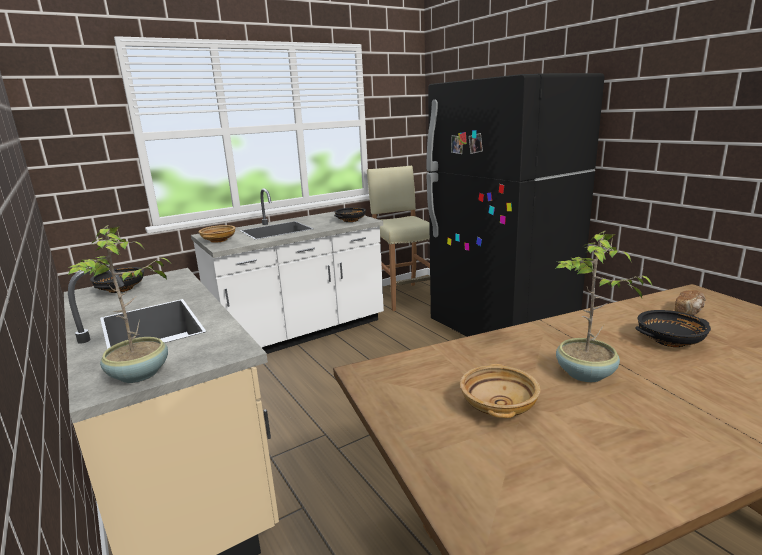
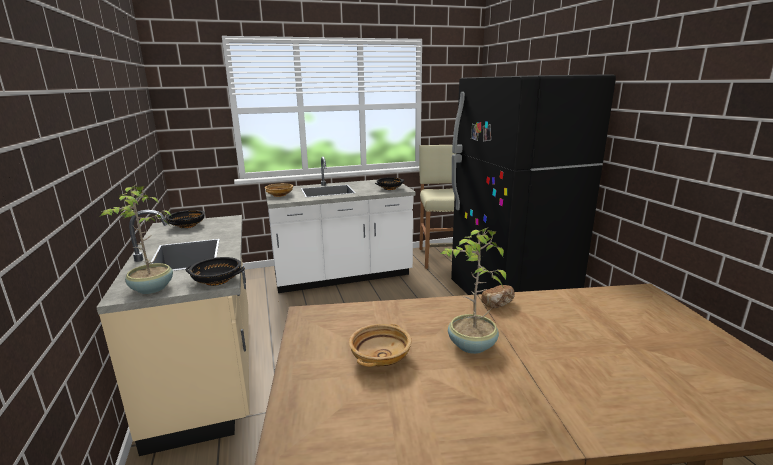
camera: 15 degrees right, 0 degrees up
black bowl [635,310,711,347] -> black bowl moved to [186,257,245,286]
bread [674,290,706,316] -> bread moved to [481,285,515,308]

